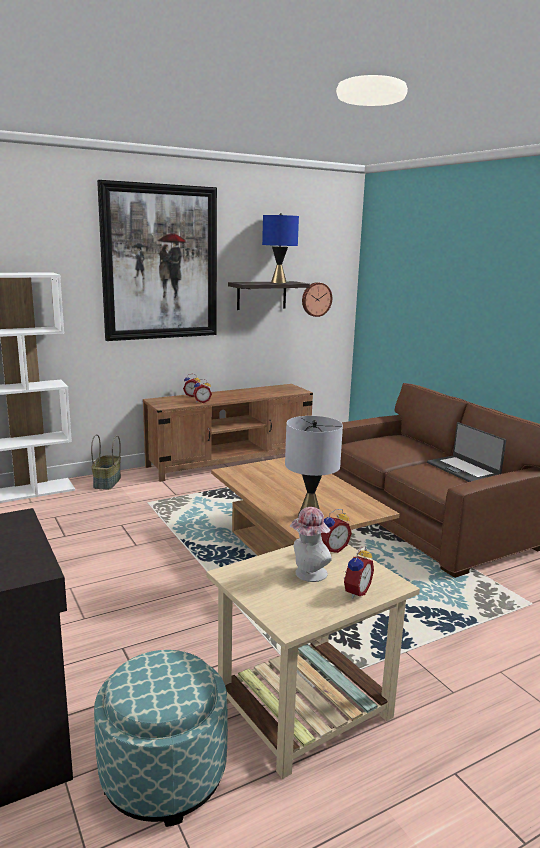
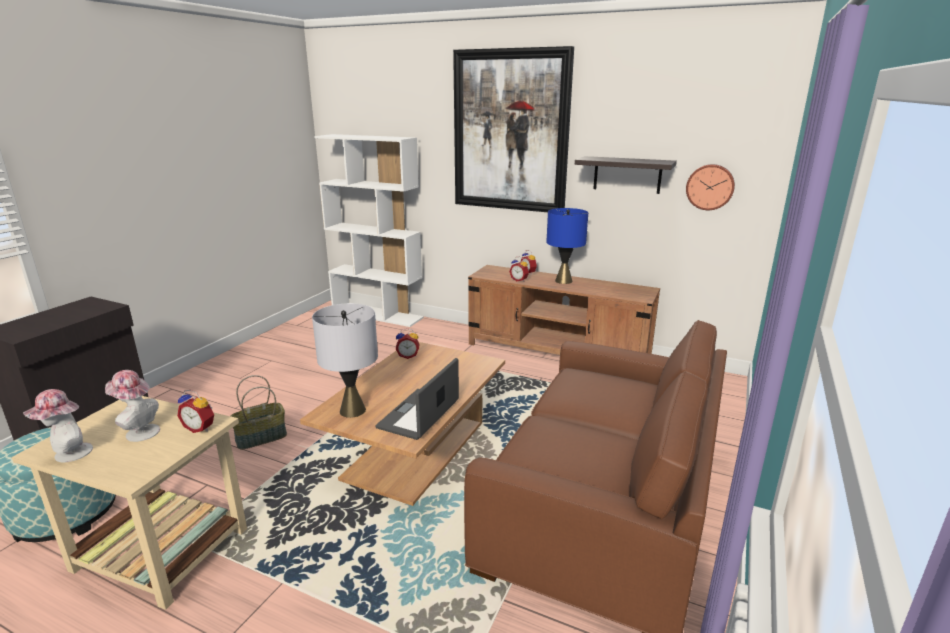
camera: 55 degrees right, 5 degrees up
basket [91,434,121,490] -> basket moved to [230,375,287,450]
blue table lamp [262,213,299,283] -> blue table lamp moved to [546,208,588,284]
alarm clock [344,546,374,599] -> alarm clock moved to [396,328,419,359]
laptop [427,422,506,482] -> laptop moved to [376,358,459,440]
none -> hat [23,389,93,462]

